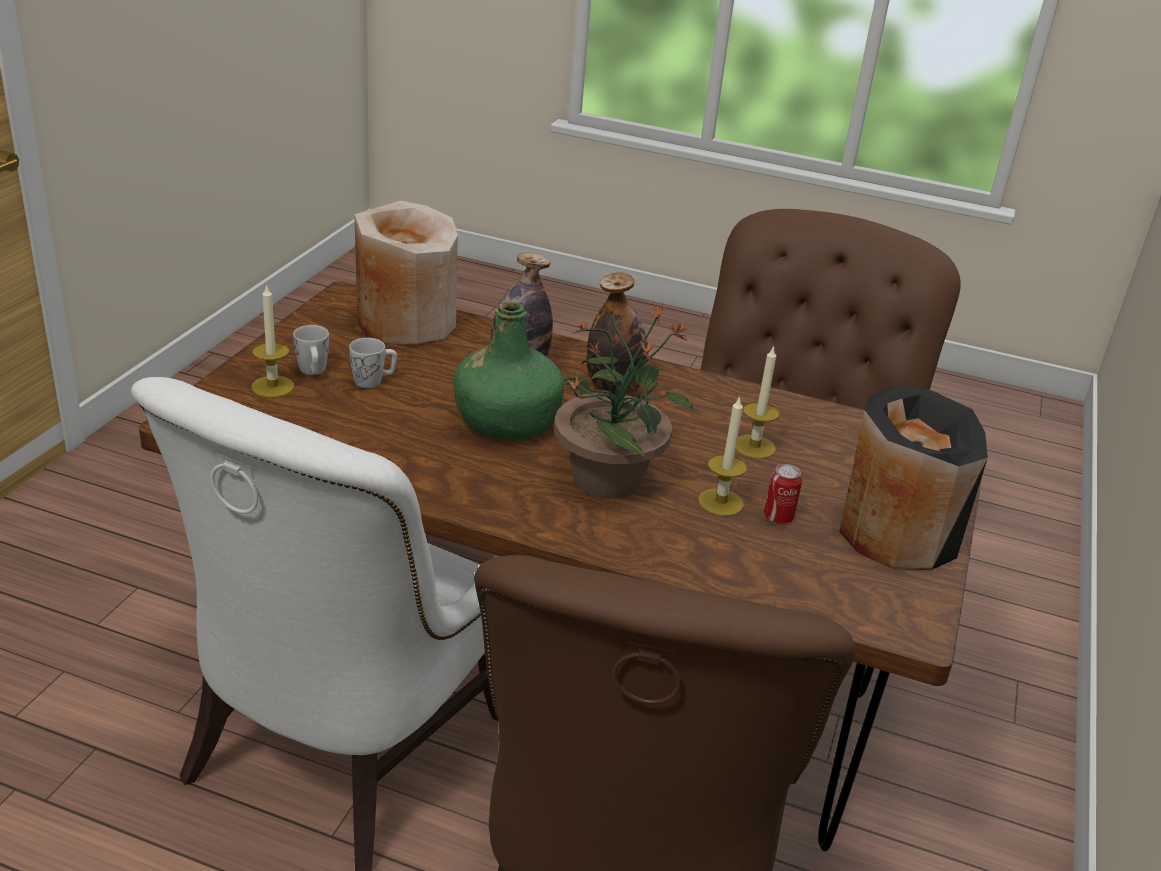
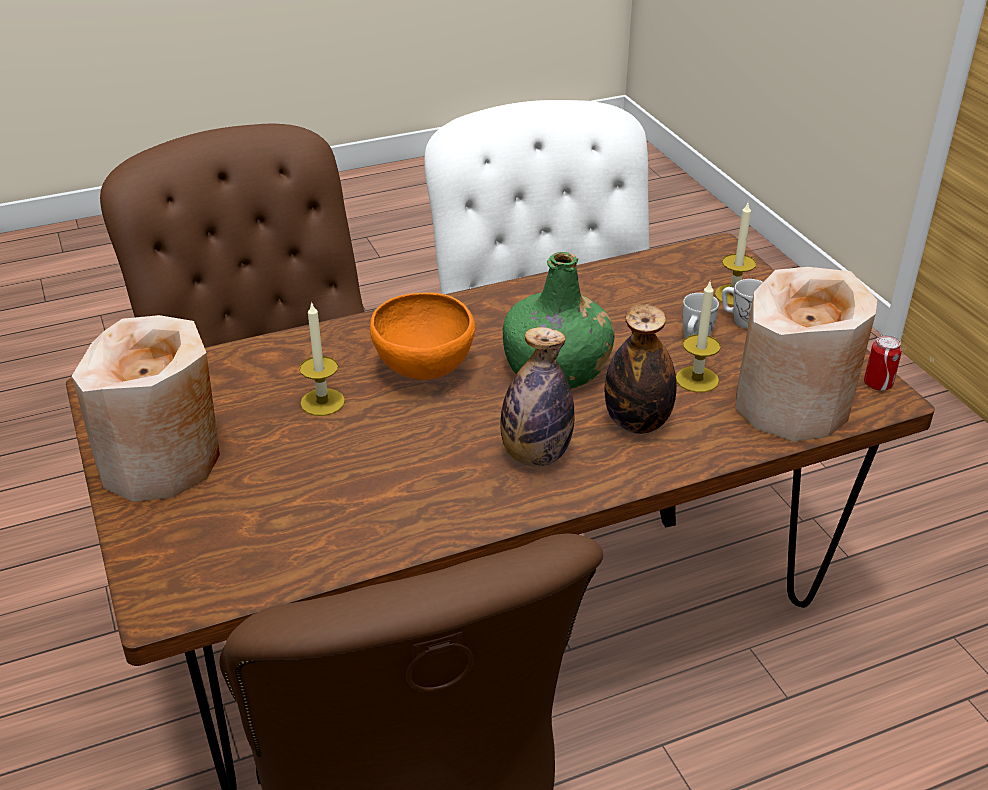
camera: 140 degrees right, 5 degrees up
potted plant [554,303,694,499] -> orange bowl [370,292,475,380]
candle [735,345,780,459] -> candle moved to [676,282,721,393]
can [764,464,802,524] -> can moved to [864,335,902,391]
black vase [839,384,988,570] -> beige vase [72,315,220,502]

